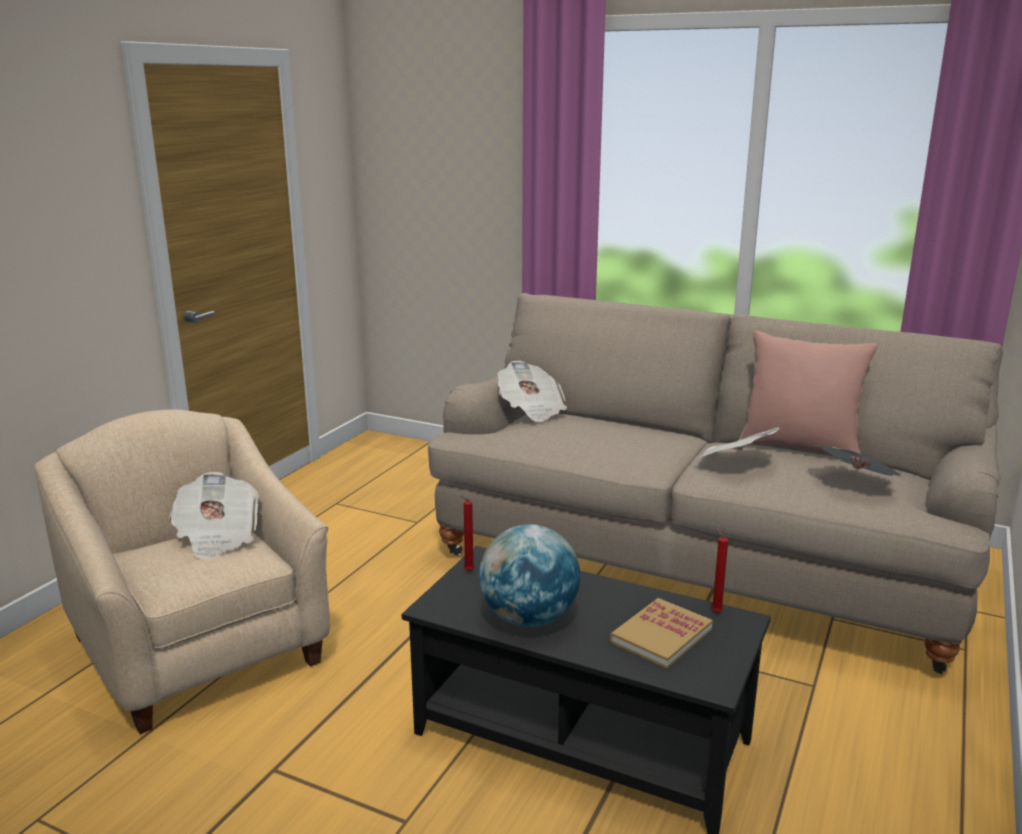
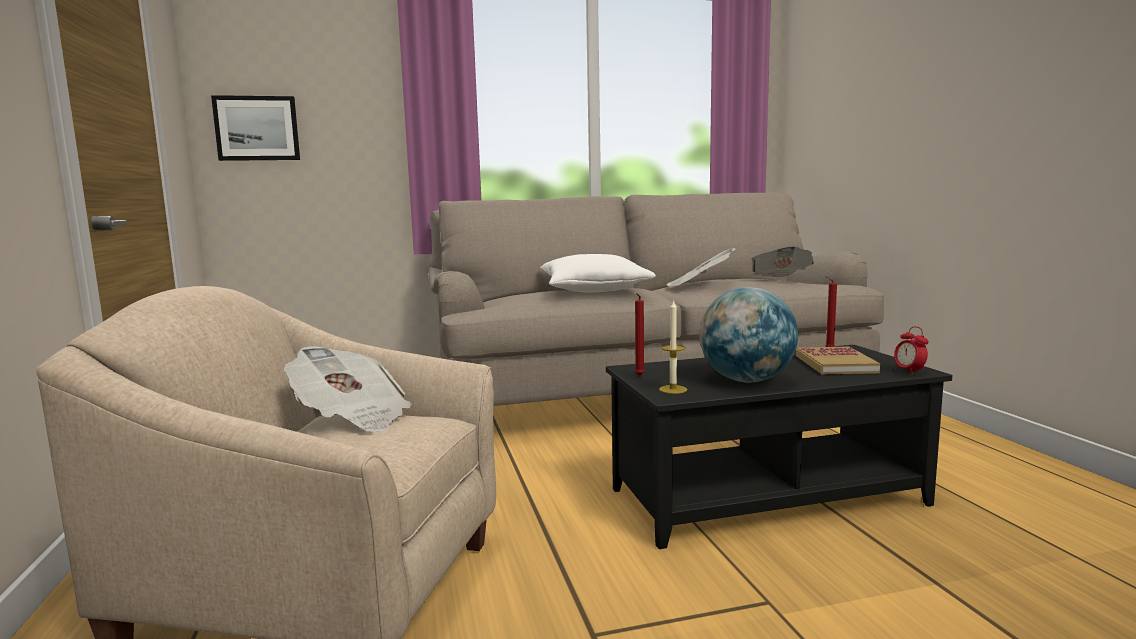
camera: 40 degrees left, 10 degrees down
newspaper [497,361,567,422] -> none
pink pillow [739,330,878,455] -> none
none -> picture [211,95,300,161]
none -> white pillow [540,254,656,292]
none -> candle [659,299,687,394]
none -> alarm clock [894,326,928,375]

